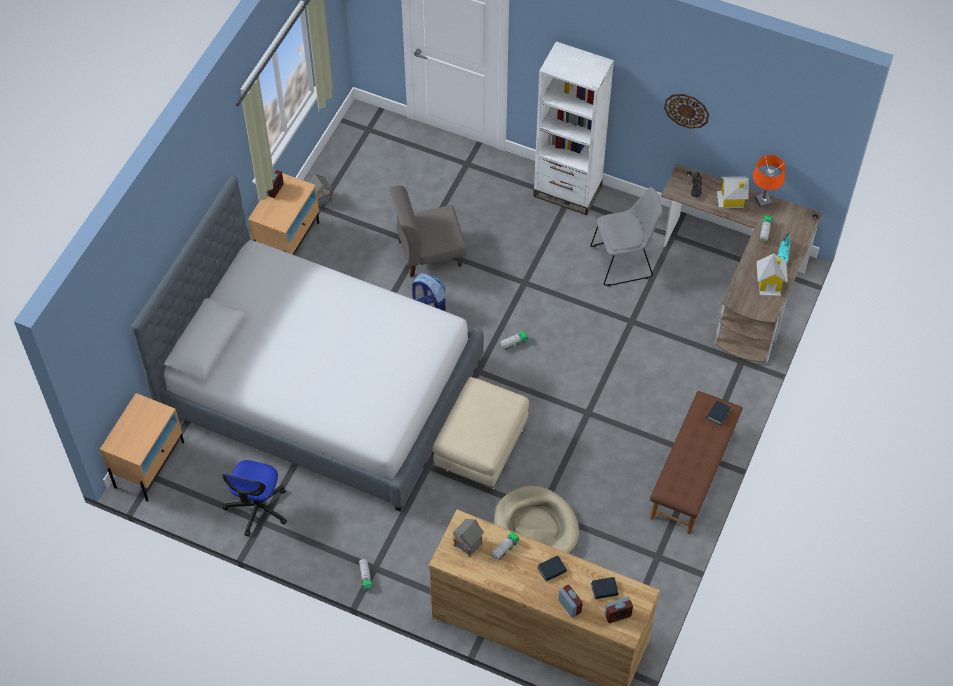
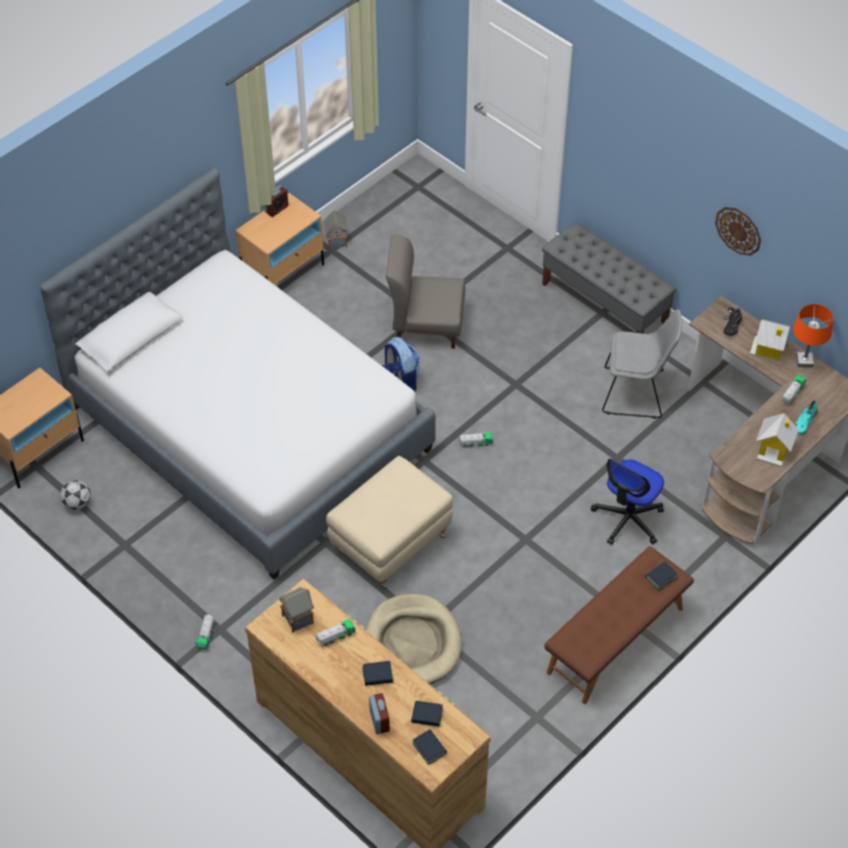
camera: 20 degrees right, 5 degrees down
office chair [223,460,287,537] -> office chair moved to [591,458,664,545]
white bookcase [533,41,614,215] -> grey bench [542,222,677,334]
alarm clock [605,597,633,623] -> book [412,729,447,765]
none -> football [60,480,91,510]

